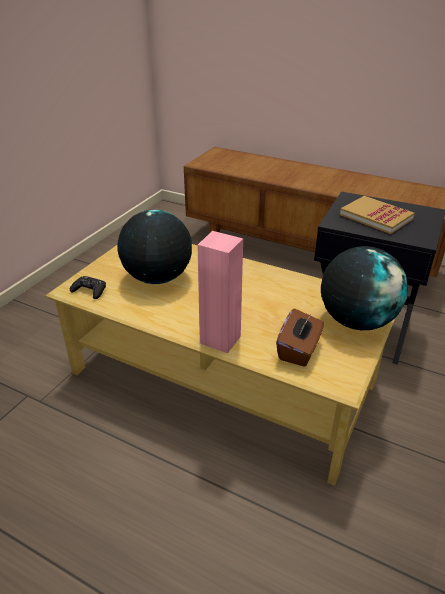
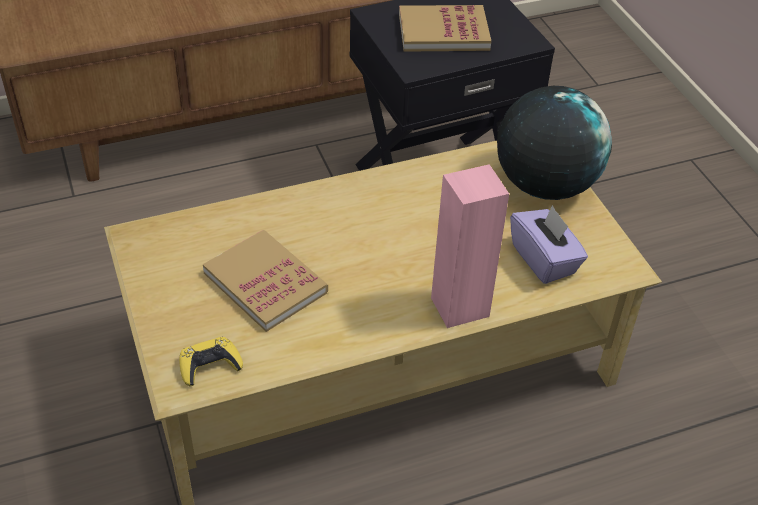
camera: 50 degrees left, 10 degrees up
black game controller [70,276,106,299] -> yellow game controller [179,337,243,386]
globe [117,210,192,284] -> book [203,230,328,332]
brown tissue box [276,309,324,367] -> purple tissue box [510,205,588,284]

